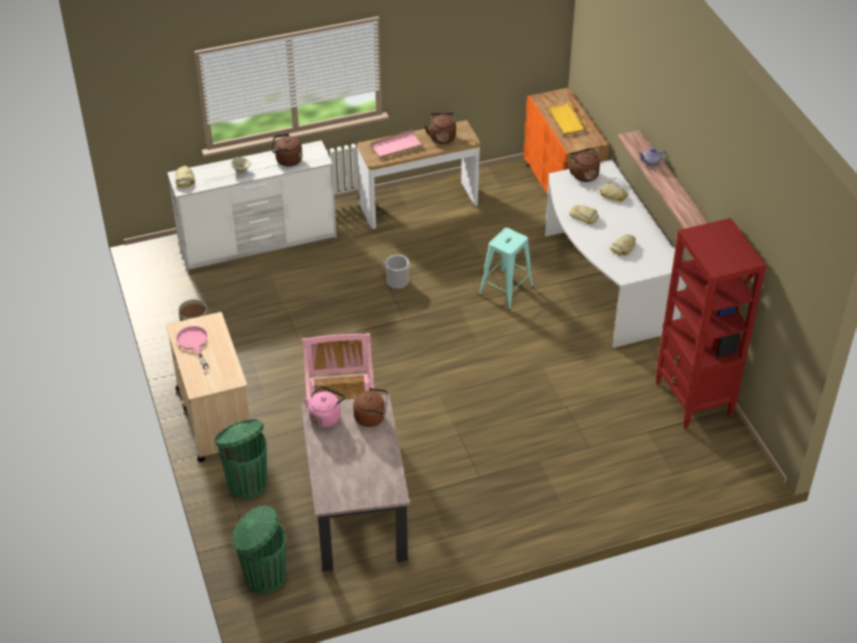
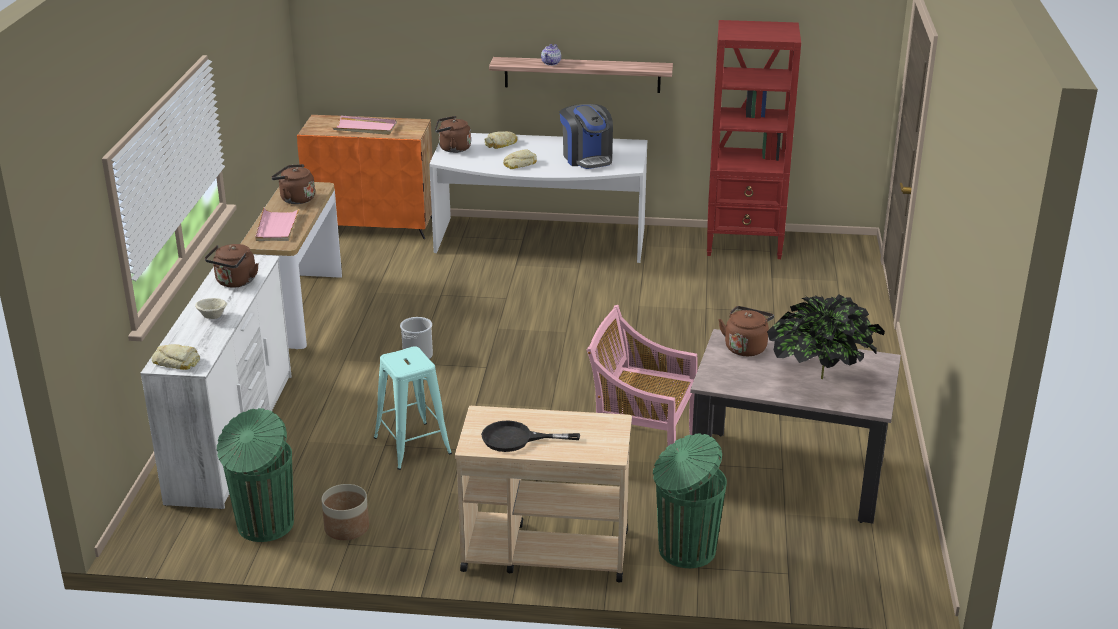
camera: 65 degrees left, 15 degrees down
pink frying pan [176,326,209,370] -> black frying pan [481,420,580,452]
green trash can [232,505,286,593] -> green trash can moved to [217,408,294,542]
pink kettle [304,386,345,428] -> none
turquoise stool [478,228,534,310] -> turquoise stool moved to [374,346,452,470]
yellow tray [545,101,586,136] -> pink tray [332,116,397,135]
bread [610,234,636,256] -> coffee machine [560,104,613,169]
none -> potted plant [767,294,885,379]

